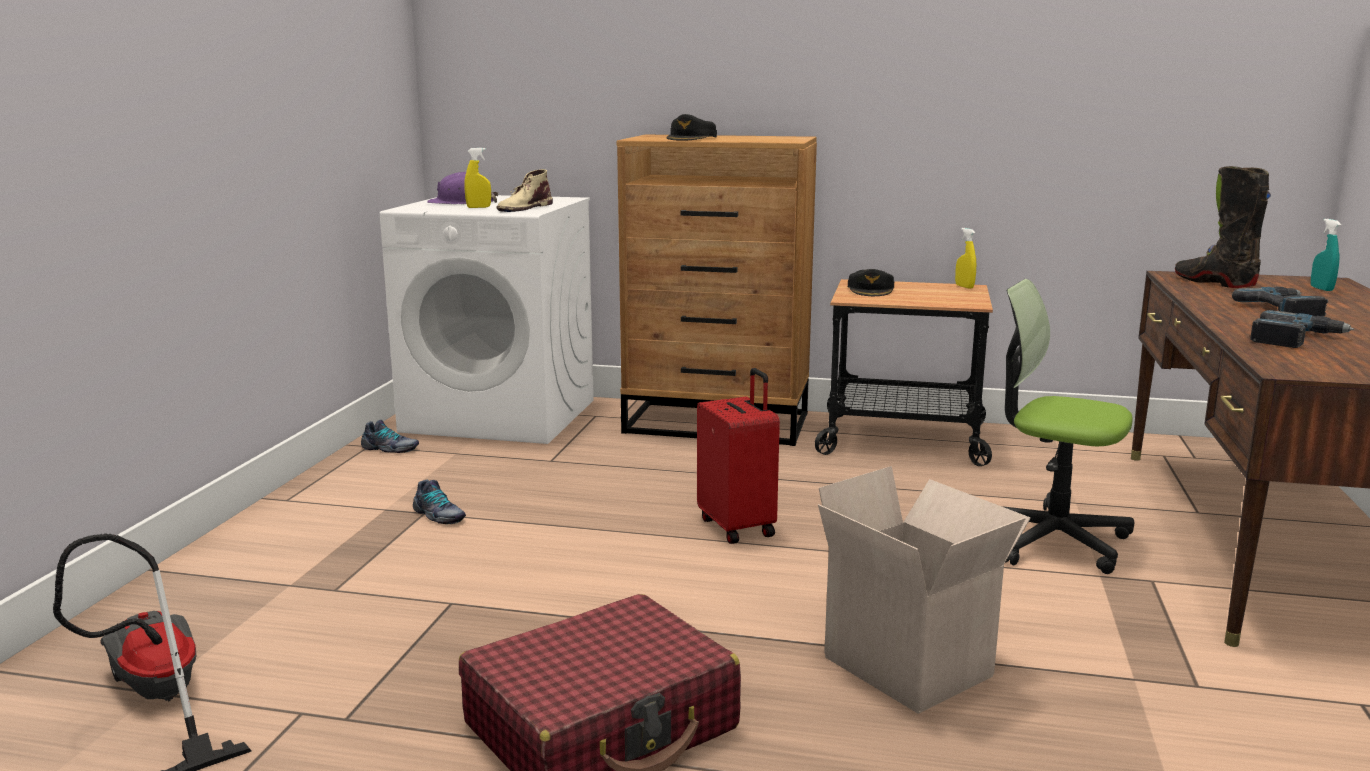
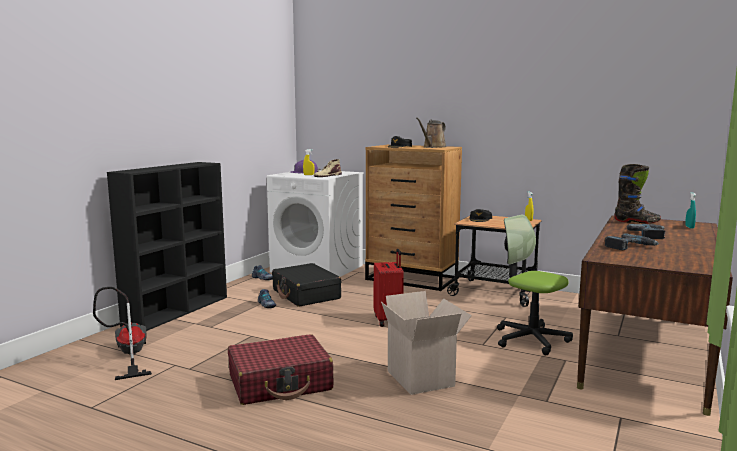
camera: 15 degrees right, 5 degrees down
black boot [1175,166,1271,288] -> black boot turned 120 degrees clockwise [614,164,661,224]
none -> black bookcase [107,162,227,331]
none -> black suitcase [272,263,341,307]
none -> brown watering can [416,117,446,148]

